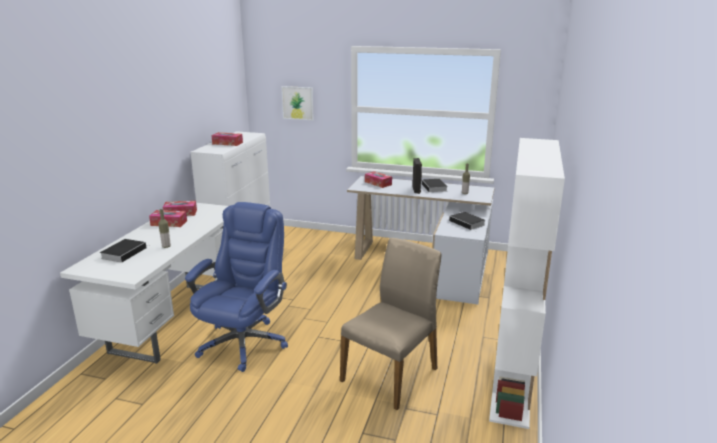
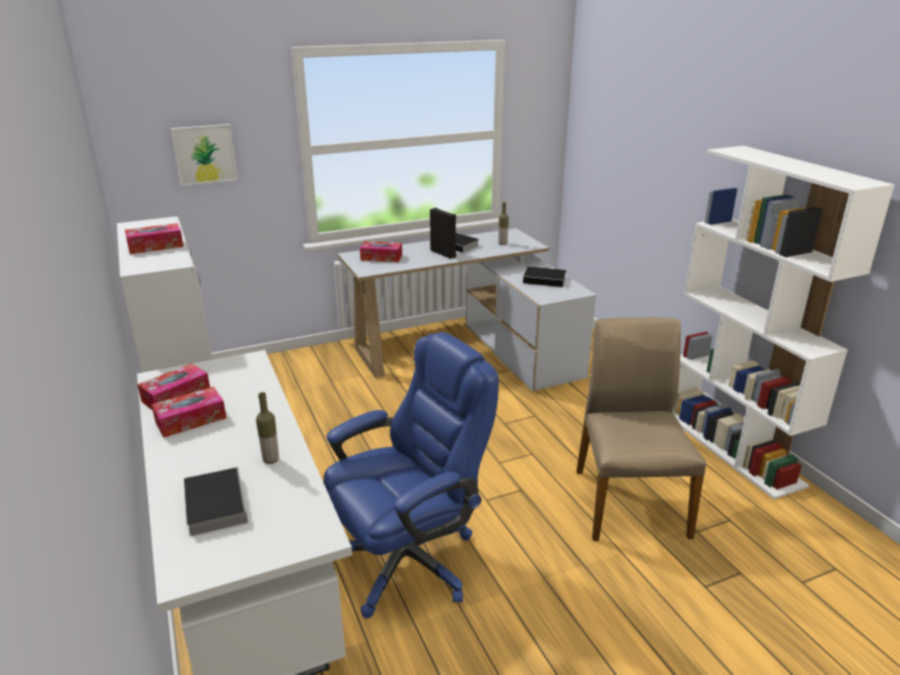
camera: 40 degrees left, 5 degrees up
blue office chair [185,202,288,372] -> blue office chair turned 75 degrees clockwise [323,332,499,618]

